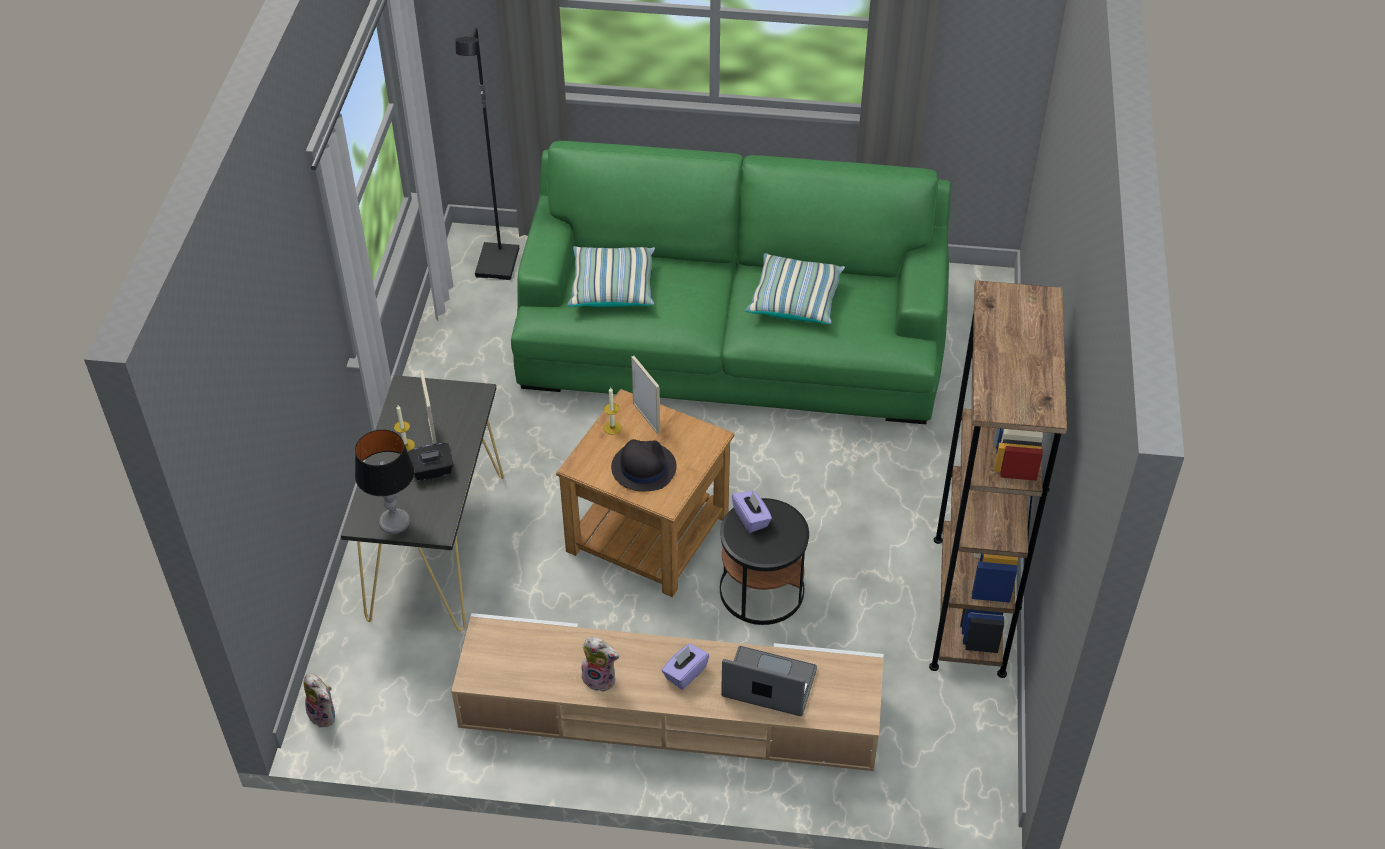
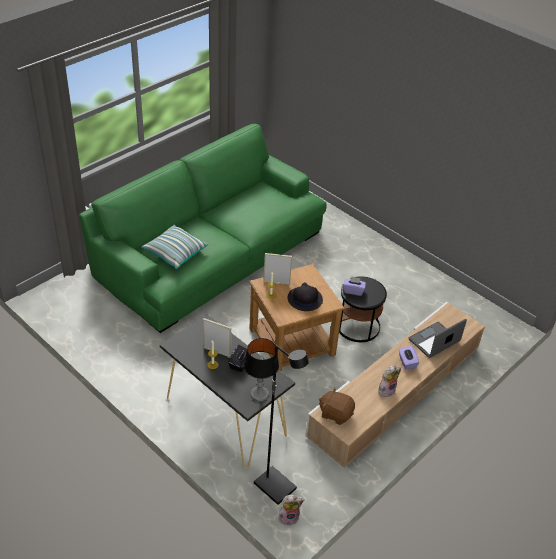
camera: 55 degrees left, 5 degrees down
black floor lamp [455,27,519,280] -> black floor lamp moved to [254,344,309,505]
pillow [745,253,845,324] -> none
brown bookcase [929,280,1067,678] -> none
none -> brown plush toy [319,388,355,425]

